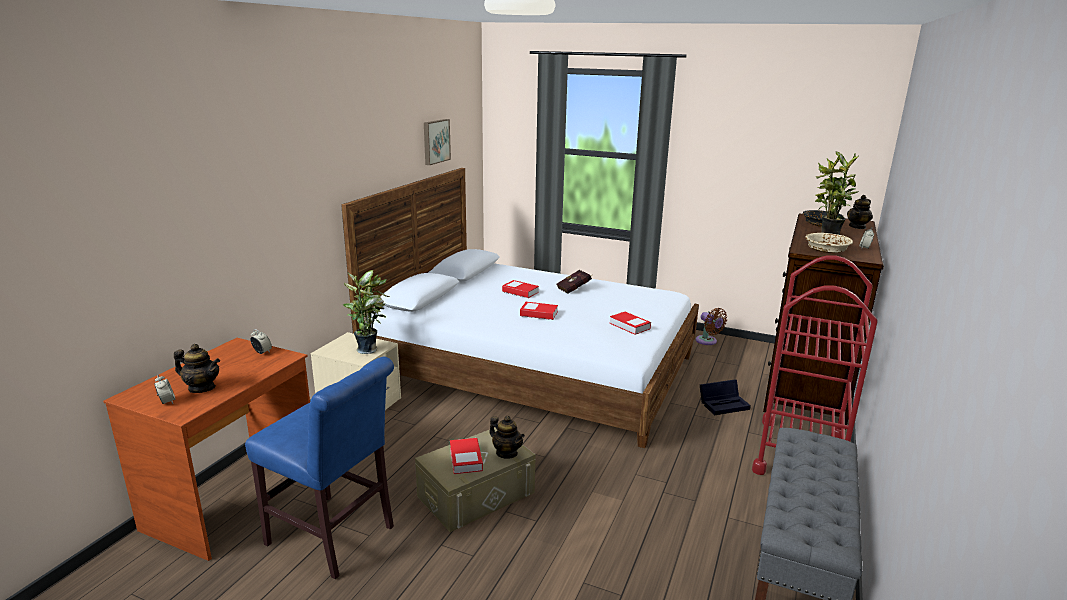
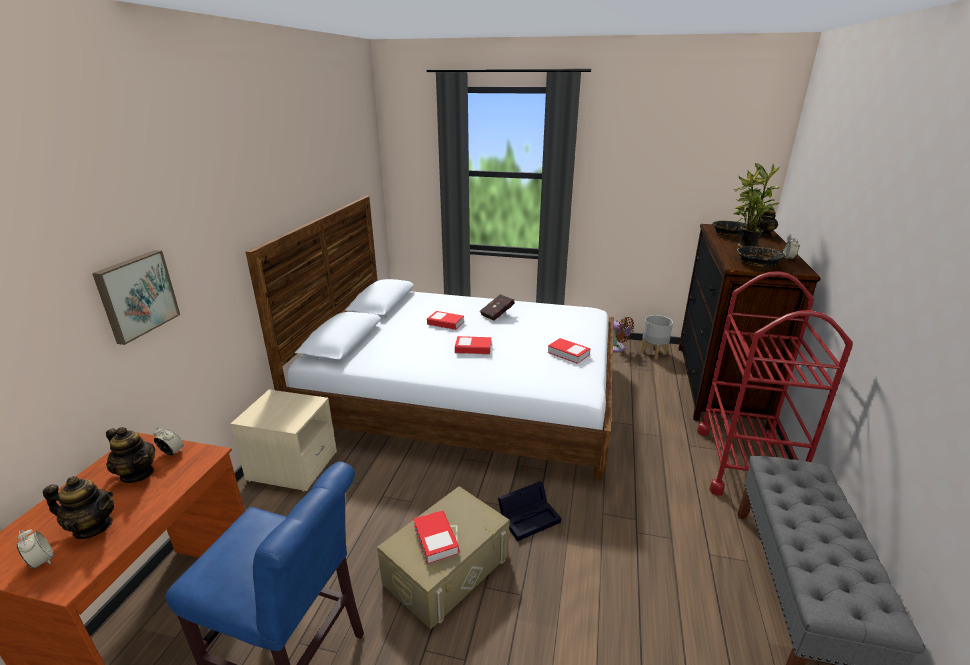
camera: 10 degrees left, 5 degrees up
potted plant [343,270,389,354] -> none
picture [424,119,451,165] -> picture moved to [92,250,180,345]
teapot [489,416,525,459] -> teapot moved to [106,427,155,483]
black storage box [700,380,751,415] -> black storage box moved to [498,481,561,541]
beige bowl [805,233,853,253] -> black bowl [737,246,785,267]
none -> grey planter [640,315,673,359]

